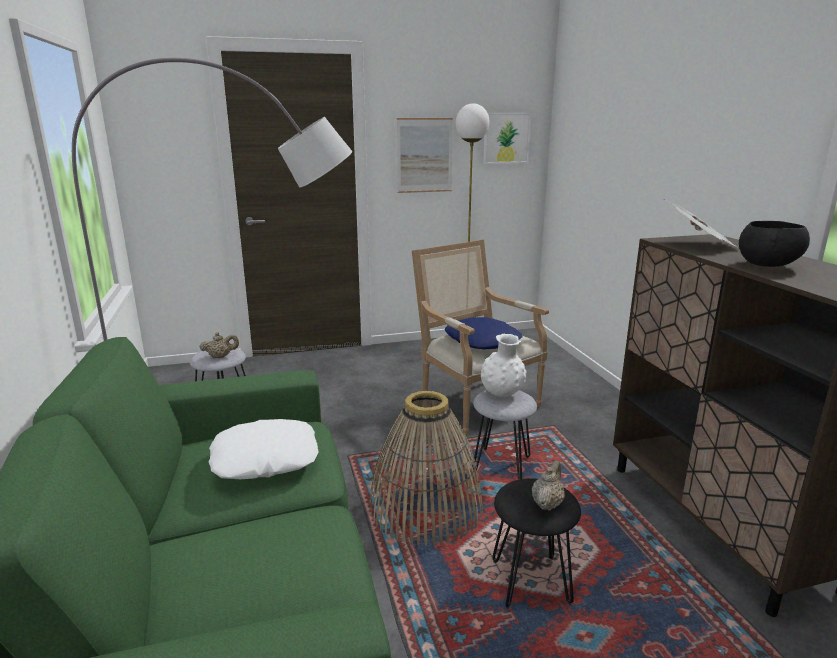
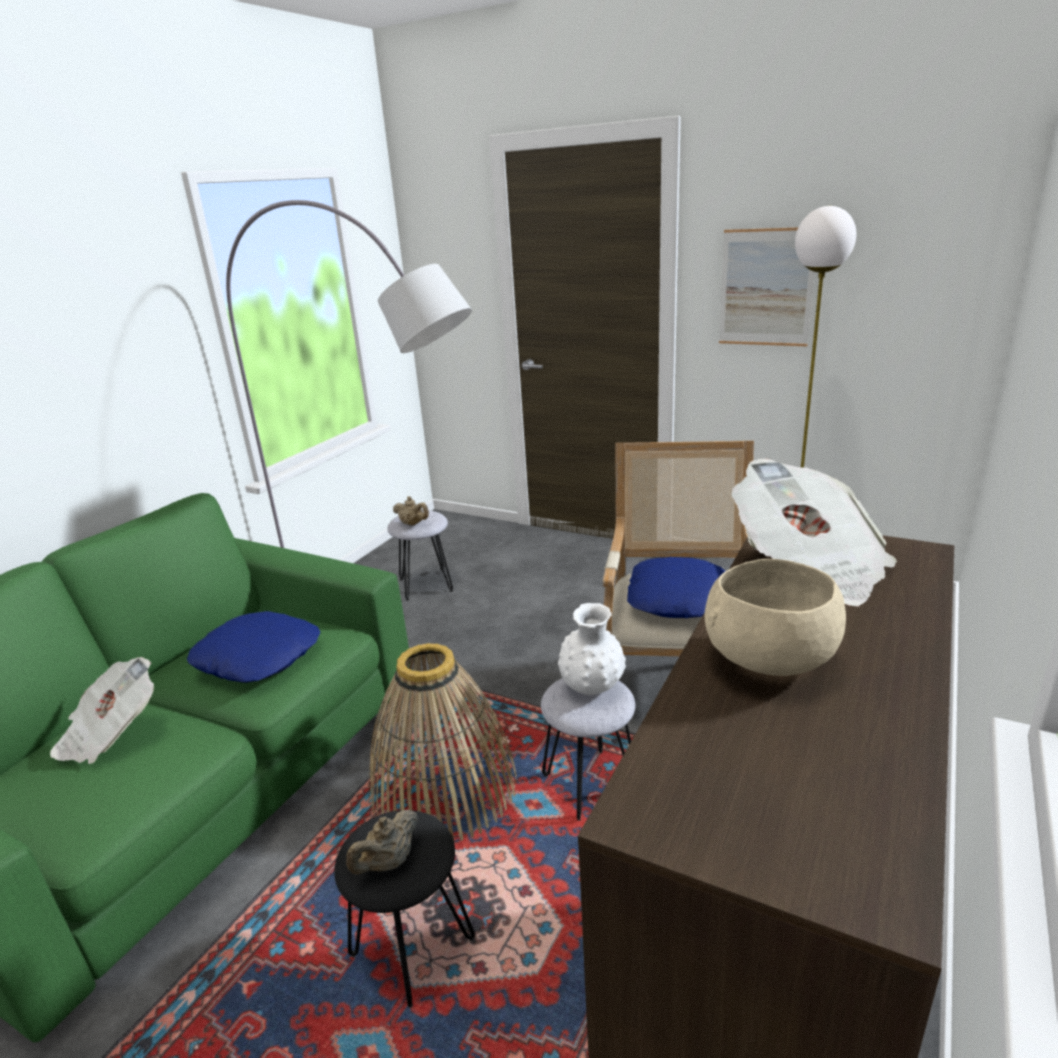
camera: 45 degrees right, 5 degrees up
white pillow [208,419,319,479] -> blue pillow [187,611,320,683]
picture [483,113,531,164] -> none
beige teapot [532,460,565,511] -> beige teapot turned 150 degrees clockwise [346,809,418,875]
black bowl [739,221,810,267] -> beige bowl [704,559,846,676]
none -> newspaper [50,657,154,764]

